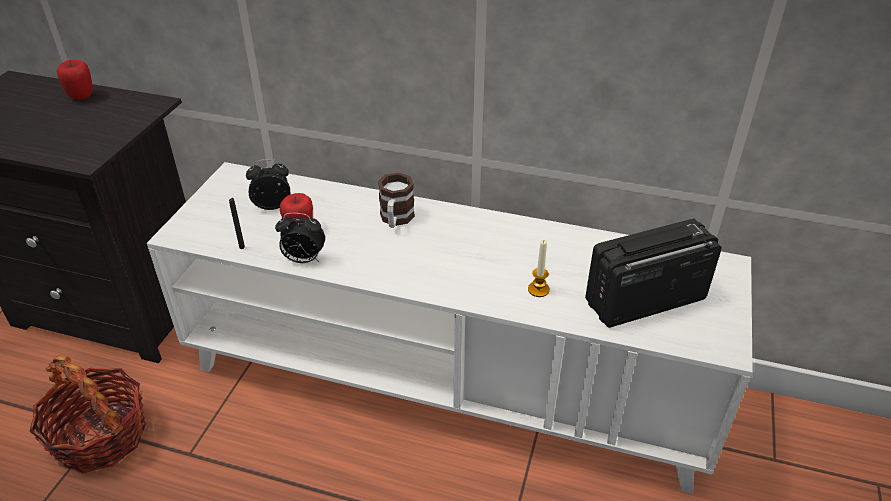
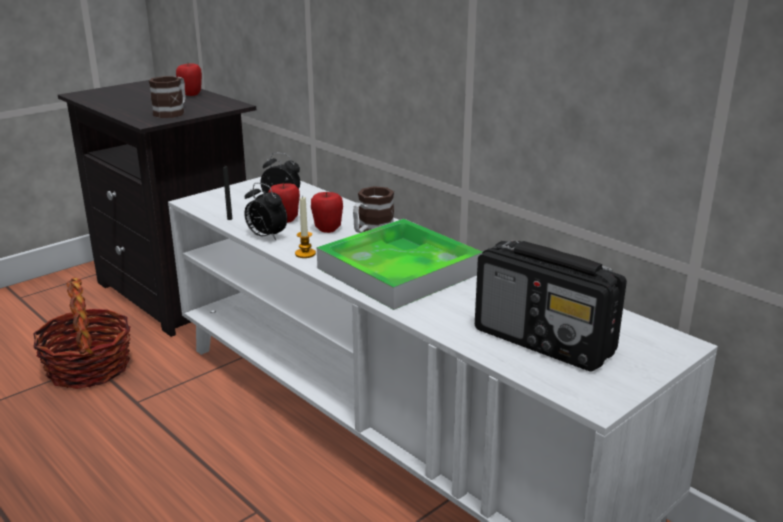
camera: 30 degrees right, 15 degrees down
candle [528,240,550,297] -> candle moved to [295,196,316,258]
radio [585,219,722,328] -> radio turned 150 degrees counterclockwise [475,240,627,372]
none -> mug [149,76,186,118]
none -> apple [311,192,343,233]
none -> tray [317,219,482,310]

